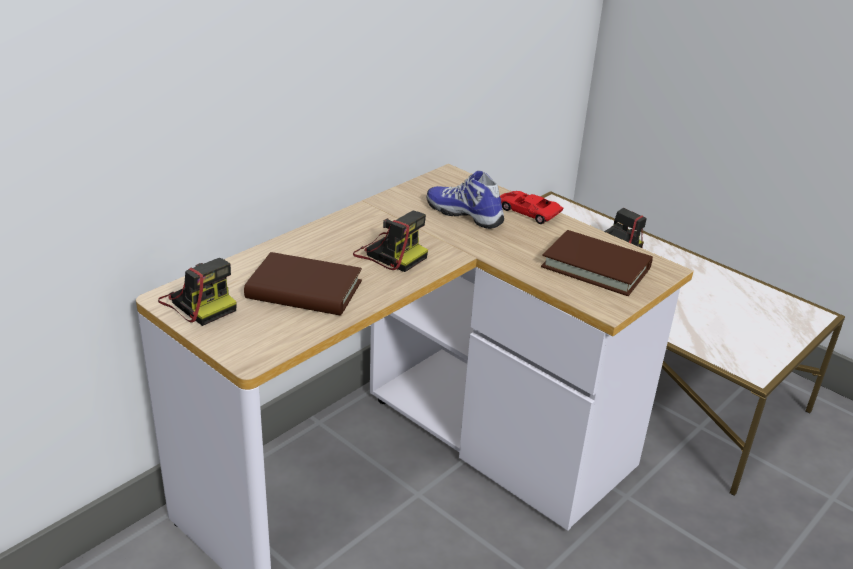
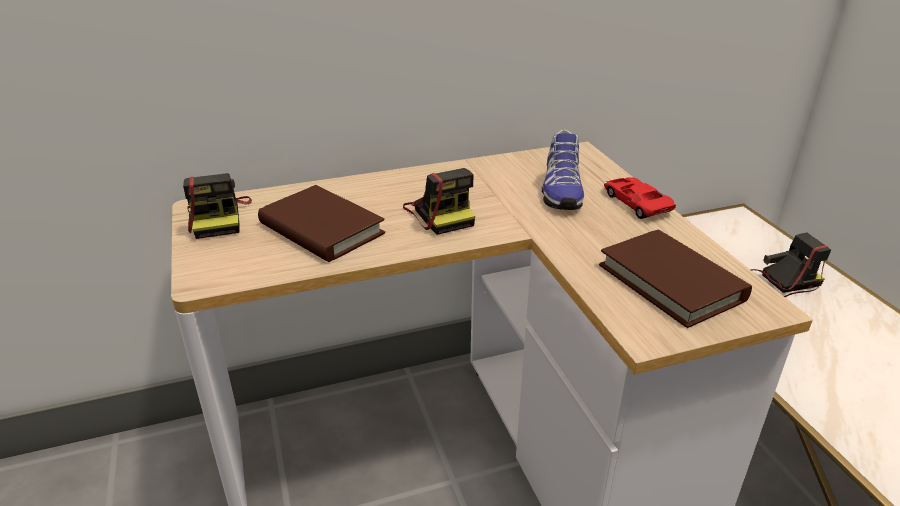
camera: 30 degrees right, 0 degrees up
shoe [426,171,504,229] -> shoe turned 150 degrees counterclockwise [542,130,584,210]

